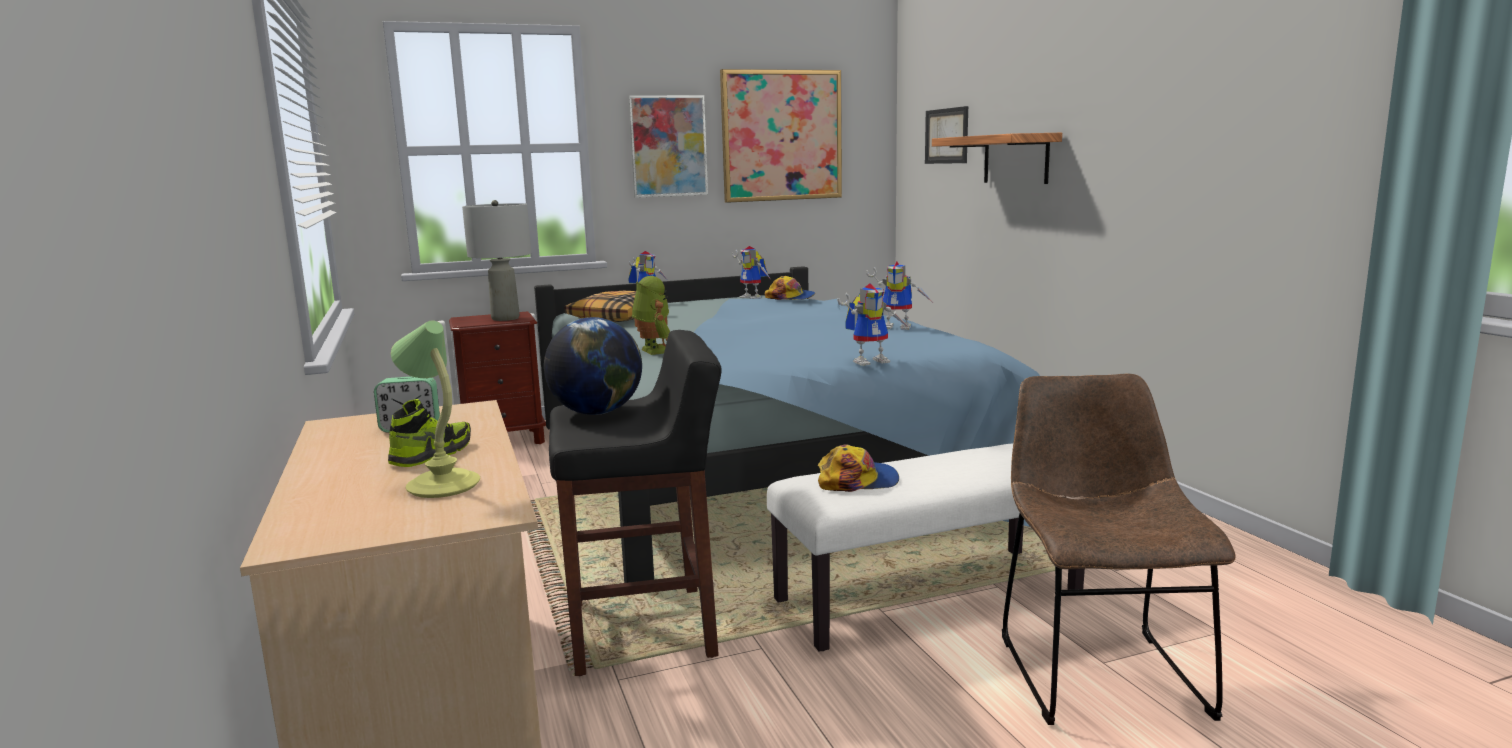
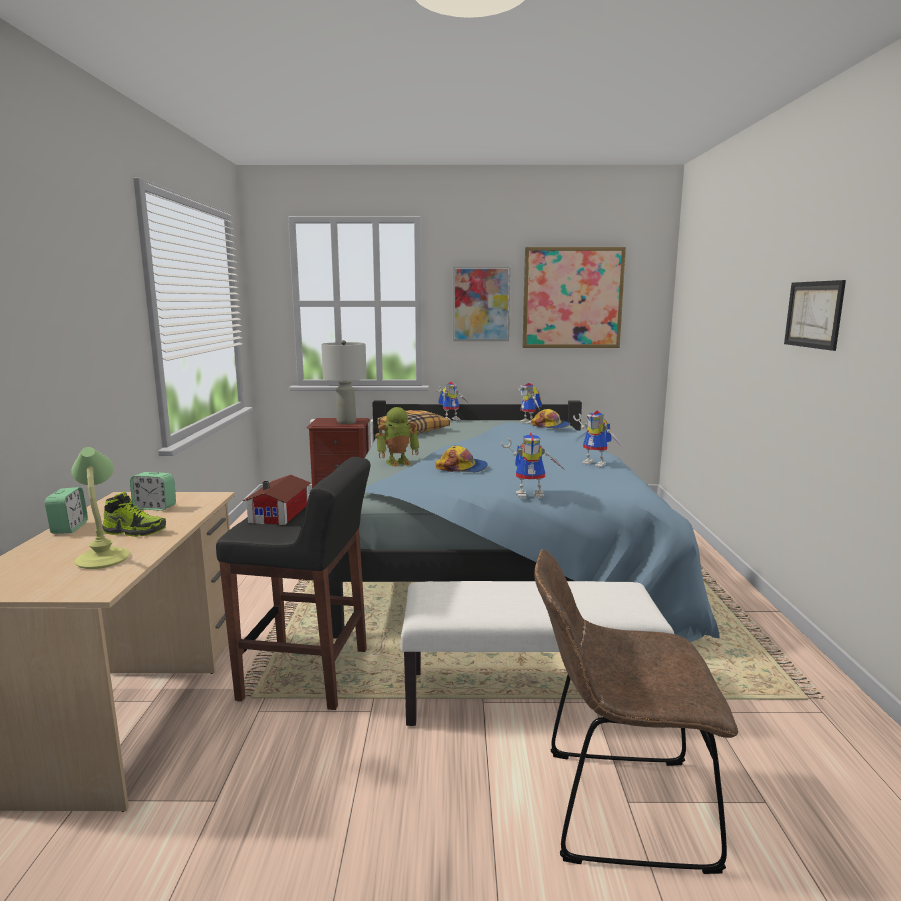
camera: 20 degrees right, 0 degrees up
shoe [388,399,471,467] -> shoe turned 45 degrees clockwise [102,491,166,537]
globe [544,317,642,415] -> toy house [243,475,311,525]
toy robot [632,276,670,355] -> toy robot turned 75 degrees clockwise [375,407,419,467]
cap [818,444,899,492] -> cap moved to [435,445,488,472]
picture [925,106,968,164] -> picture moved to [784,280,846,351]
shelf [932,133,1062,184] -> none
brown chair [1002,374,1236,725] -> brown chair turned 105 degrees counterclockwise [534,549,738,874]
none -> alarm clock [45,487,88,534]

